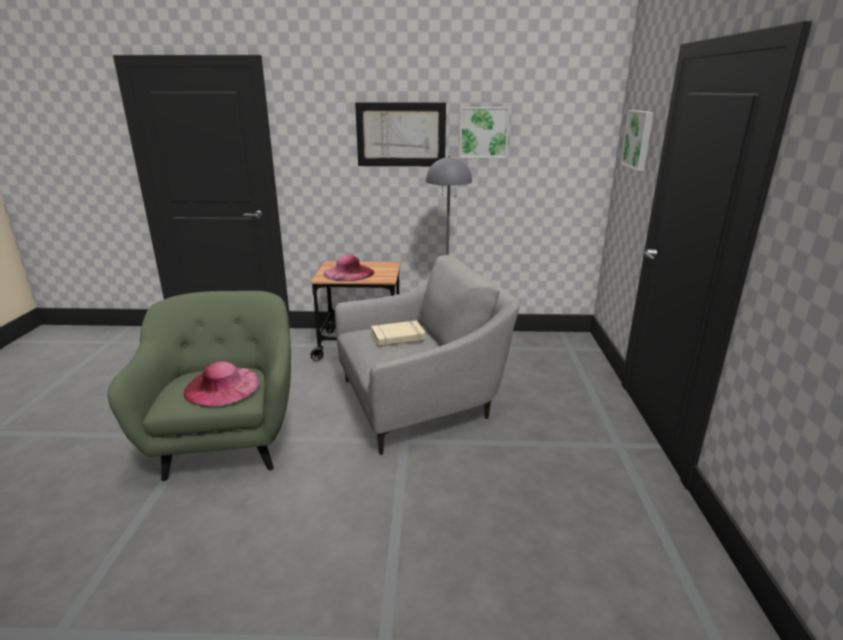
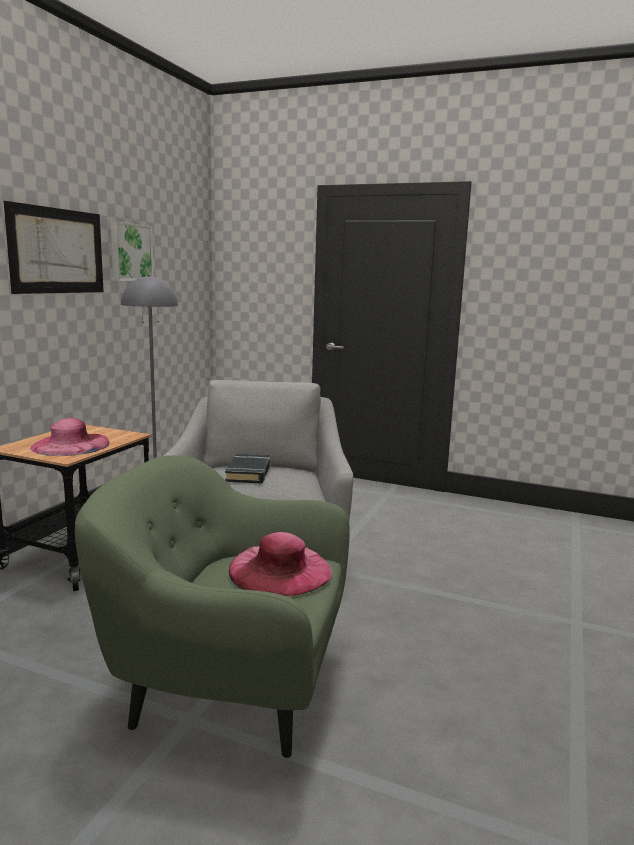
camera: 70 degrees left, 10 degrees down
beige book [371,320,425,347] -> black book [225,454,271,483]
picture [620,110,654,171] -> none

